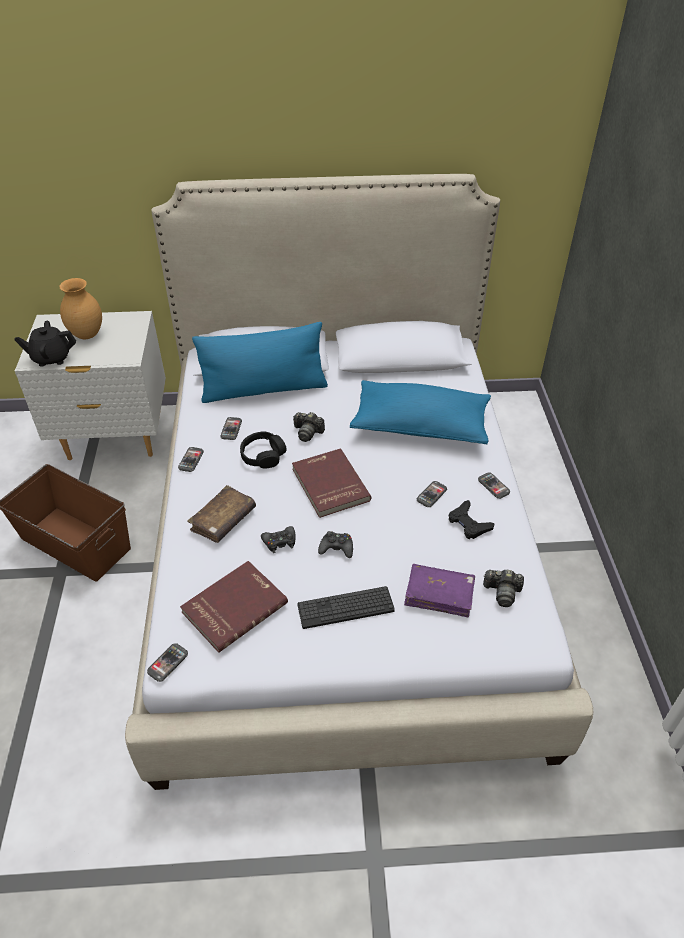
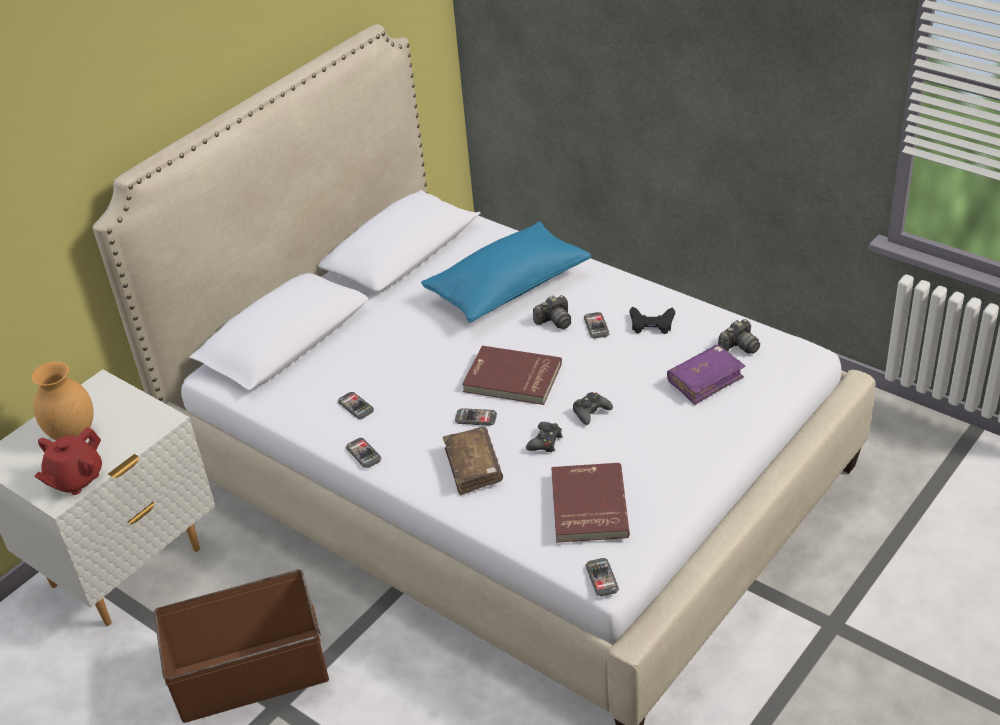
camera: 45 degrees left, 5 degrees down
black teapot [14,321,76,367] -> red teapot [35,427,102,495]
blue pillow [192,322,328,403] -> none
black headphones [240,431,287,468] -> none
camera [293,412,325,442] -> camera moved to [533,295,571,329]
keyboard [297,586,395,629] -> none
phone [478,472,510,499] -> phone moved to [455,408,497,426]

